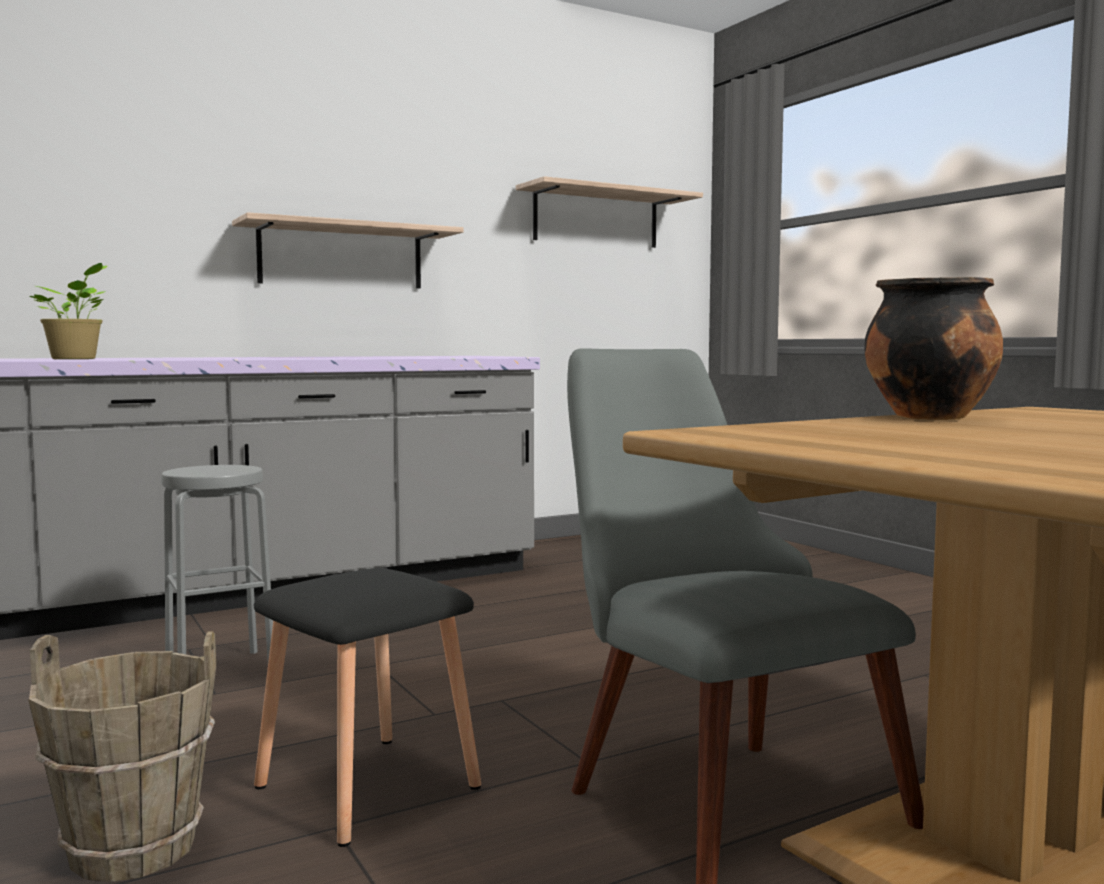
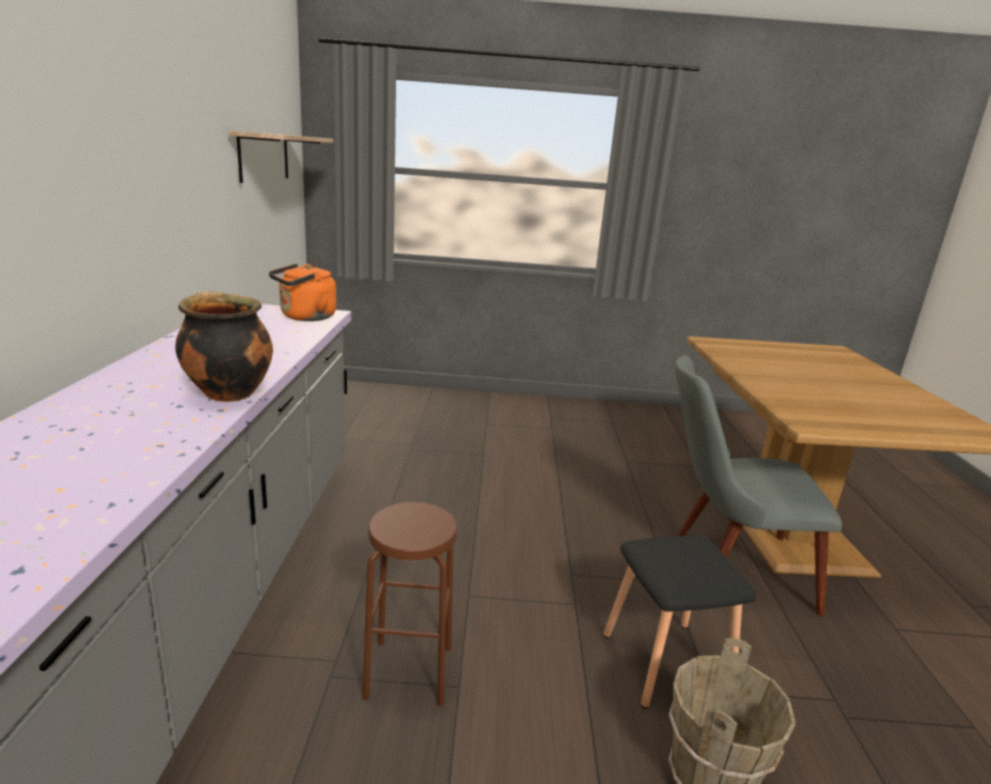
camera: 60 degrees left, 15 degrees up
potted plant [28,263,108,359] -> none
grey stool [161,465,273,661] -> brown stool [362,502,457,707]
shelf [232,212,463,289] -> none
cooking pot [865,277,1003,420] -> cooking pot moved to [175,292,273,402]
none -> orange kettle [269,264,337,321]

